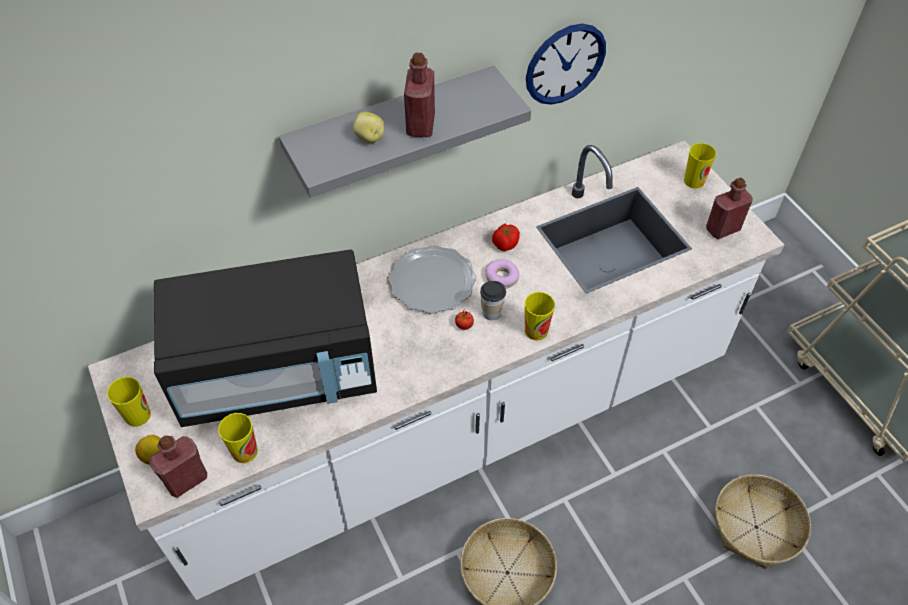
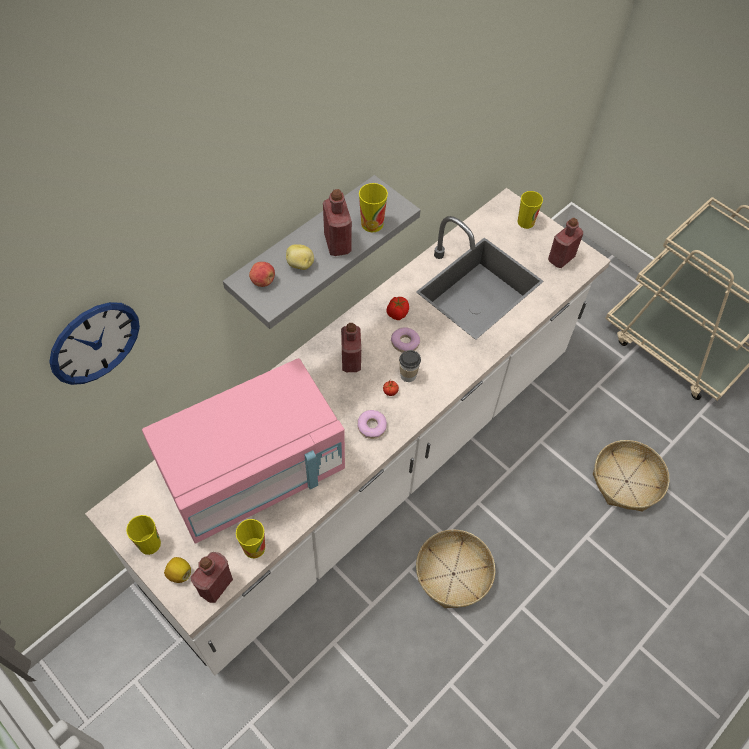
camera: 20 degrees left, 5 degrees up
black microwave [154,250,377,427] -> pink microwave [142,358,345,544]
plate [389,245,476,314] -> red bottle [341,323,361,372]
cup [525,292,555,341] -> cup moved to [359,183,388,232]
wall clock [526,24,606,105] -> wall clock moved to [49,302,140,385]
none -> apple [249,262,275,287]
none -> donut [357,410,387,439]

